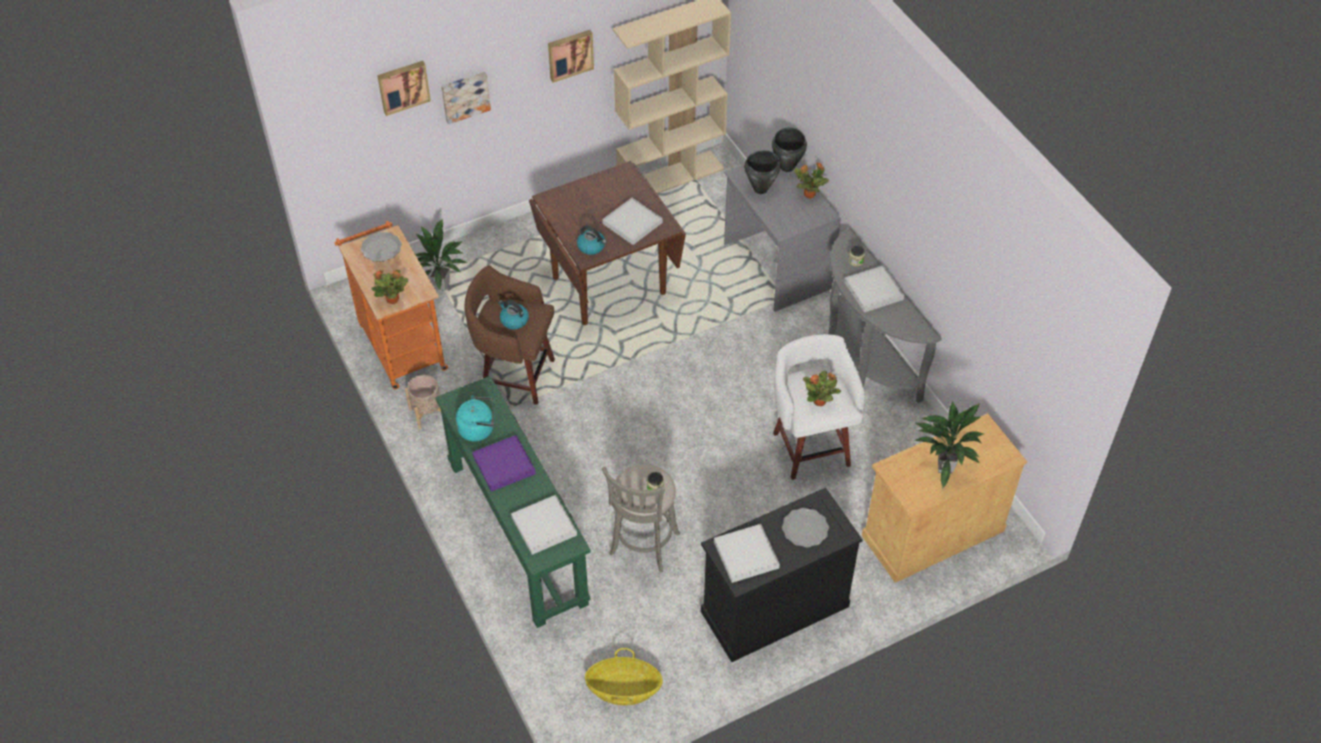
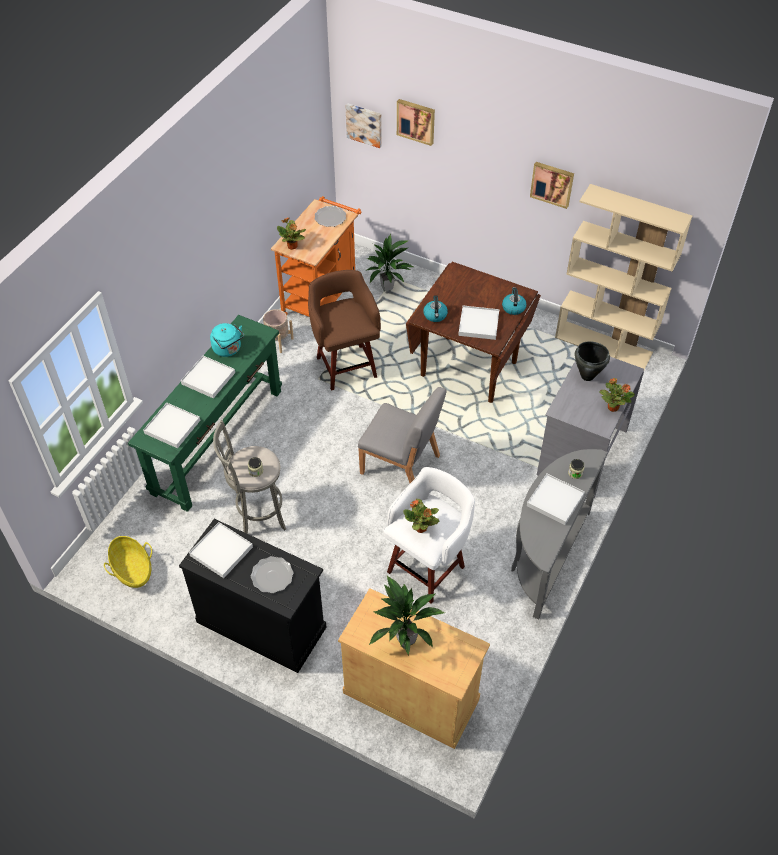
camera: 55 degrees right, 0 degrees up
picture [441,72,491,124] -> picture moved to [346,103,382,148]
purple tray [472,435,536,492] -> white tray [181,356,235,398]
kettle [498,300,529,329] -> kettle moved to [502,287,526,315]
black cooking pot [772,127,807,172] -> none
none -> grey chair [358,387,446,483]

